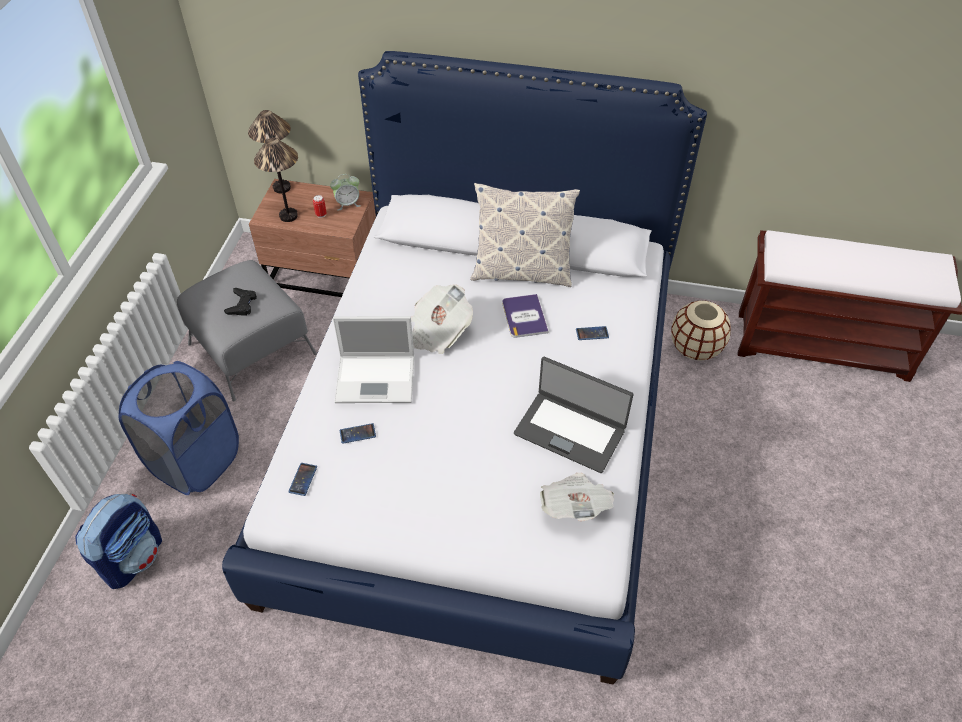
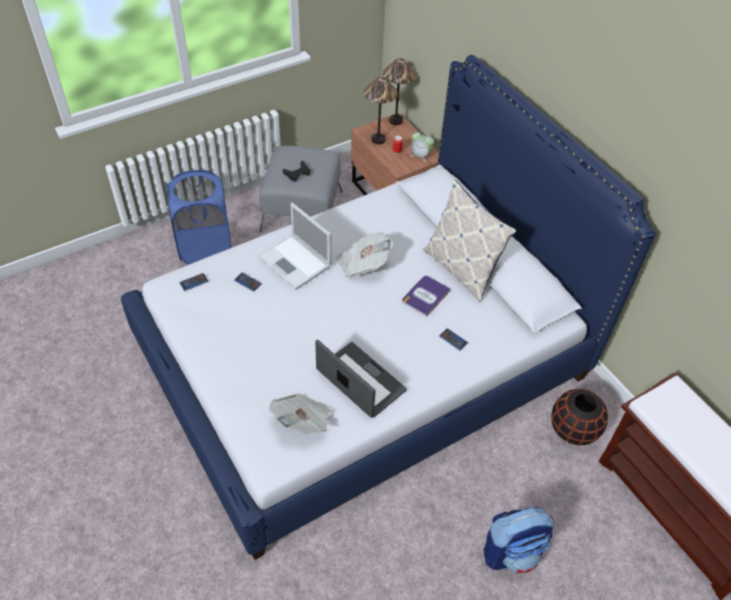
camera: 45 degrees right, 0 degrees up
backpack [75,494,162,589] -> backpack moved to [483,507,554,573]
laptop [514,357,633,473] -> laptop turned 150 degrees clockwise [315,339,407,418]
beige vase [671,300,731,360] -> black vase [551,389,608,445]

